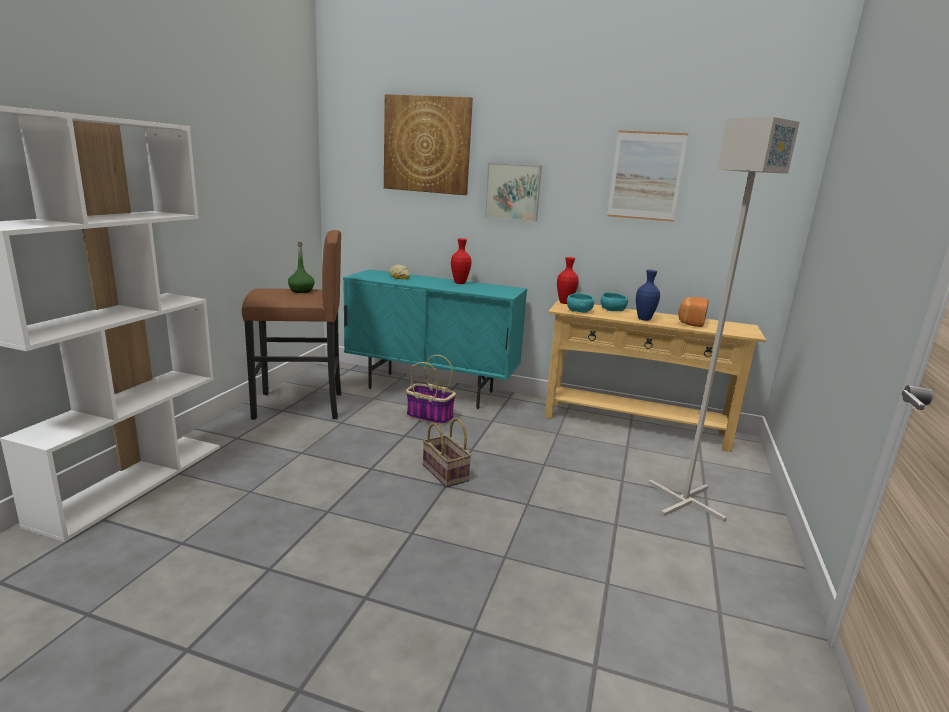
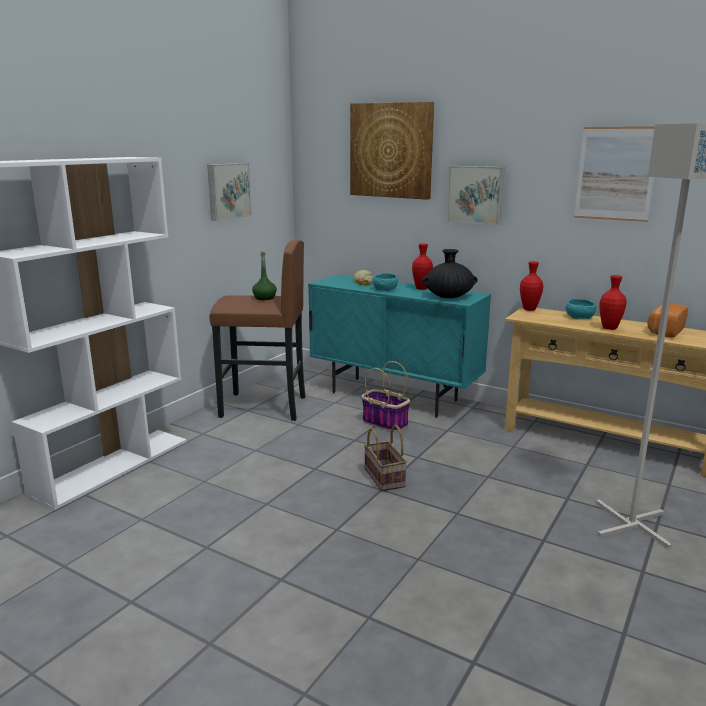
camera: 15 degrees right, 0 degrees up
turquoise bowl [567,293,594,313] -> turquoise bowl moved to [372,273,398,291]
blue vase [636,270,660,321] -> red vase [599,275,627,330]
none -> picture [207,163,252,221]
none -> black vase [422,249,478,298]

